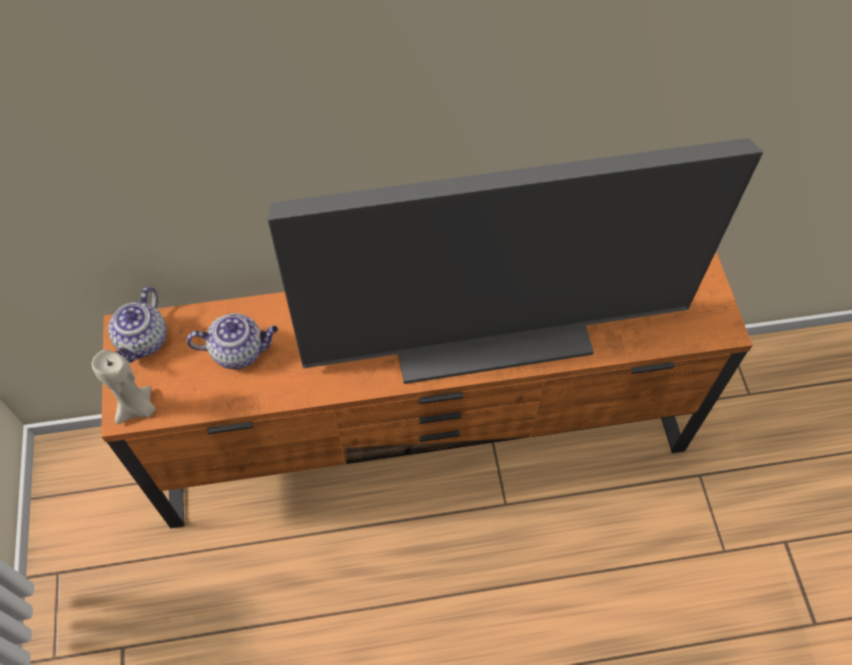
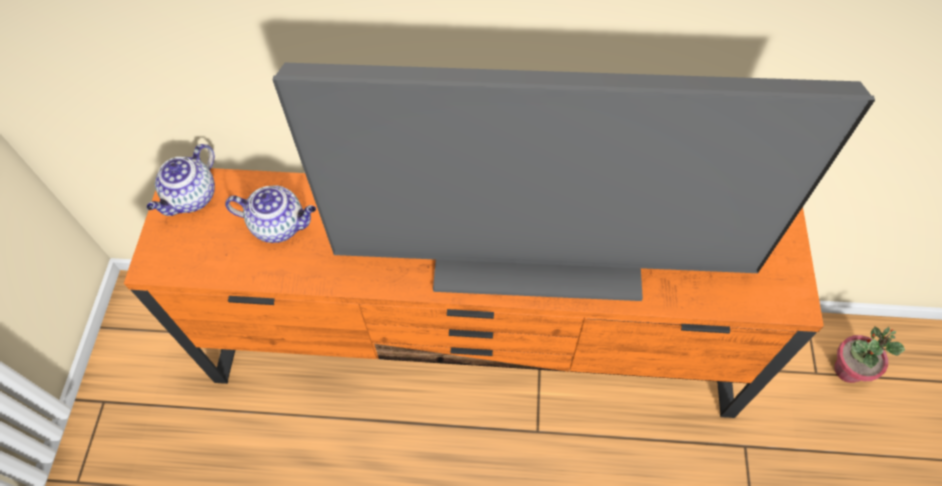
camera: 15 degrees right, 0 degrees up
beige candle [92,349,155,424] -> none
none -> potted plant [834,326,905,383]

